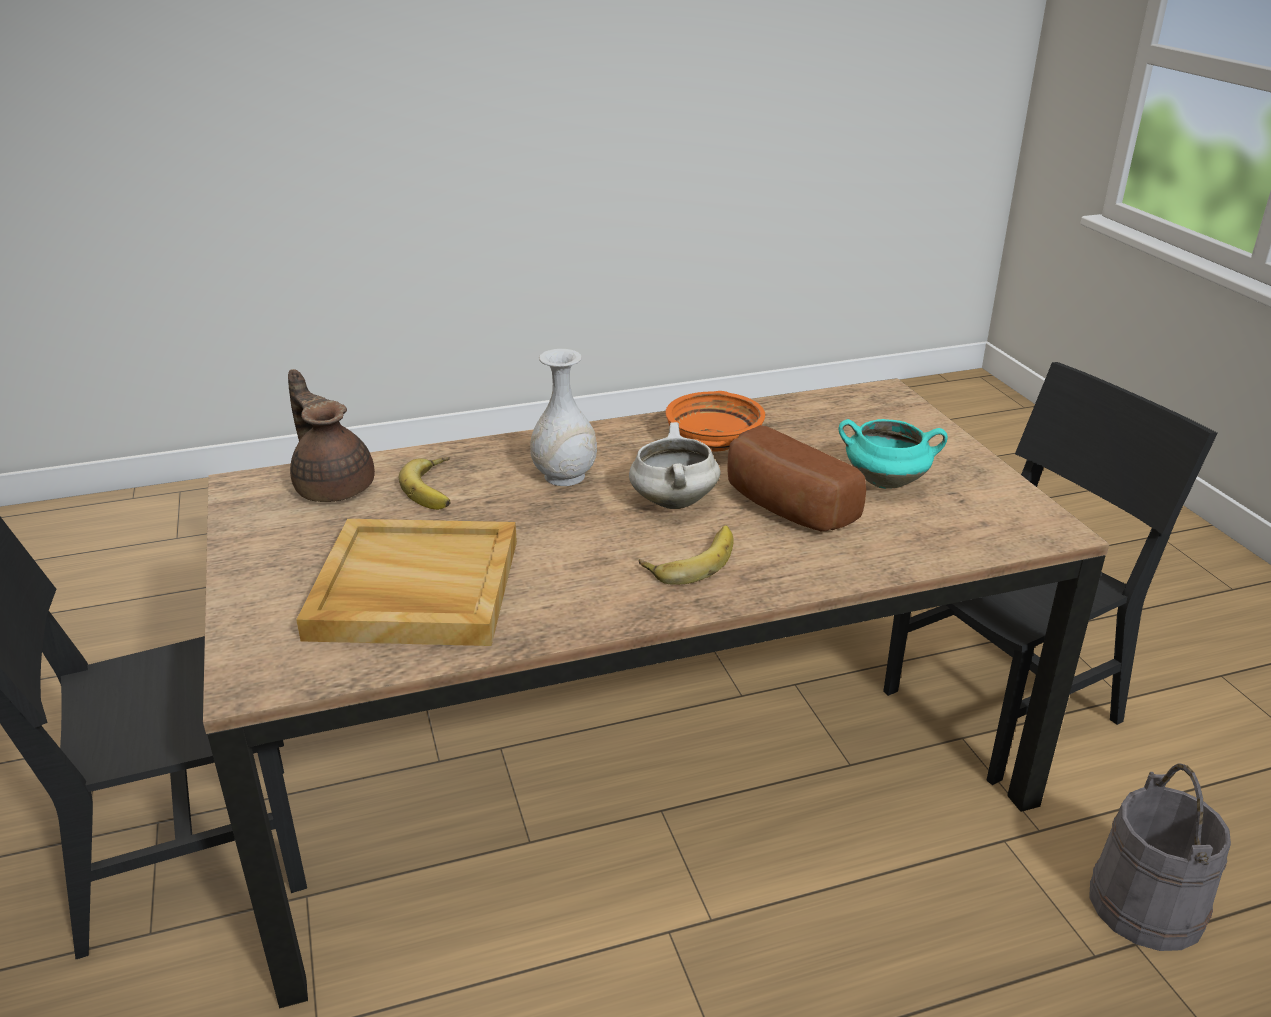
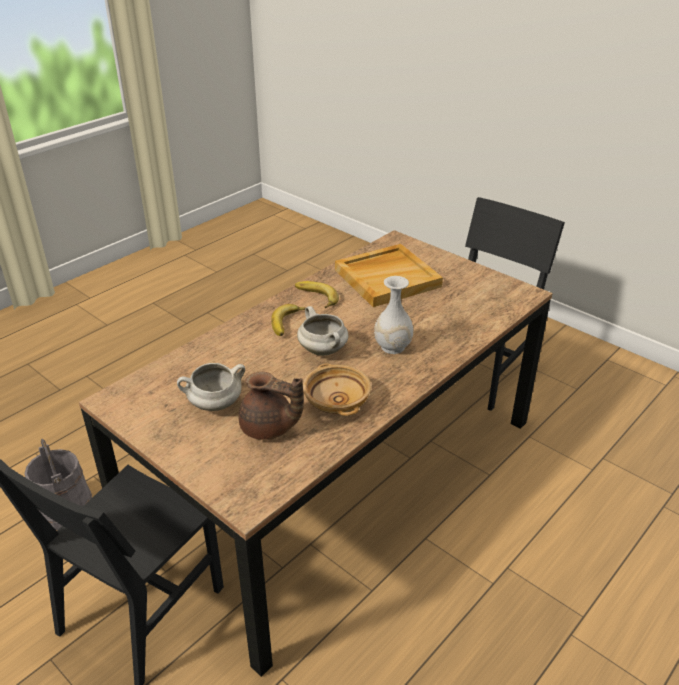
camera: 150 degrees right, 5 degrees up
brown teapot [288,369,375,502] -> brown teapot moved to [239,372,304,440]
banana [399,457,450,510] -> banana moved to [295,281,339,308]
orange bowl [665,391,765,451] -> beige bowl [303,363,371,416]
bread [727,425,866,531] -> none
turquoise cooking pot [838,419,948,489] -> white cooking pot [177,363,245,411]

